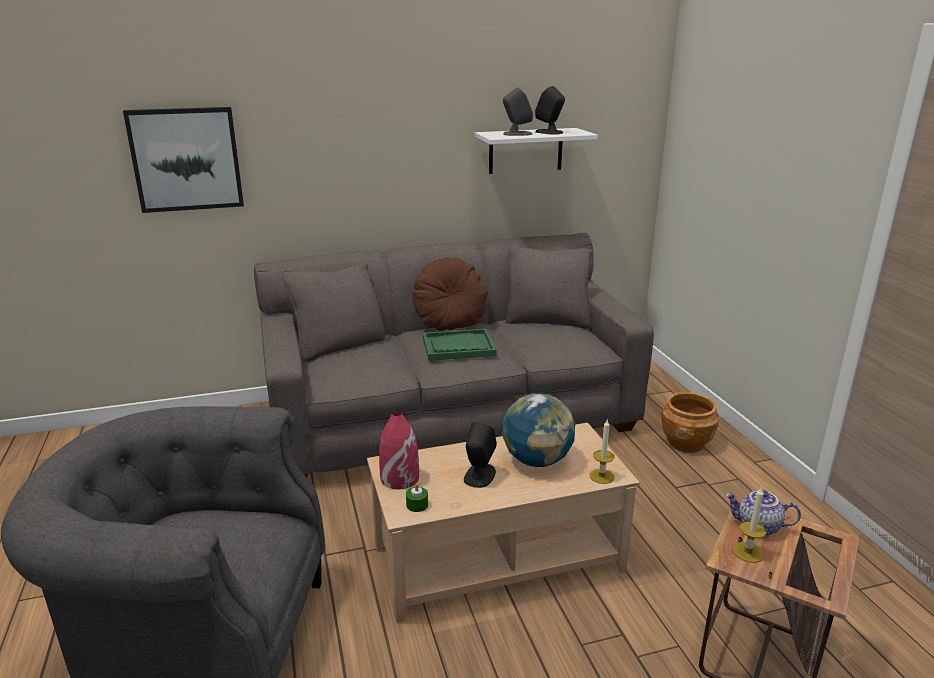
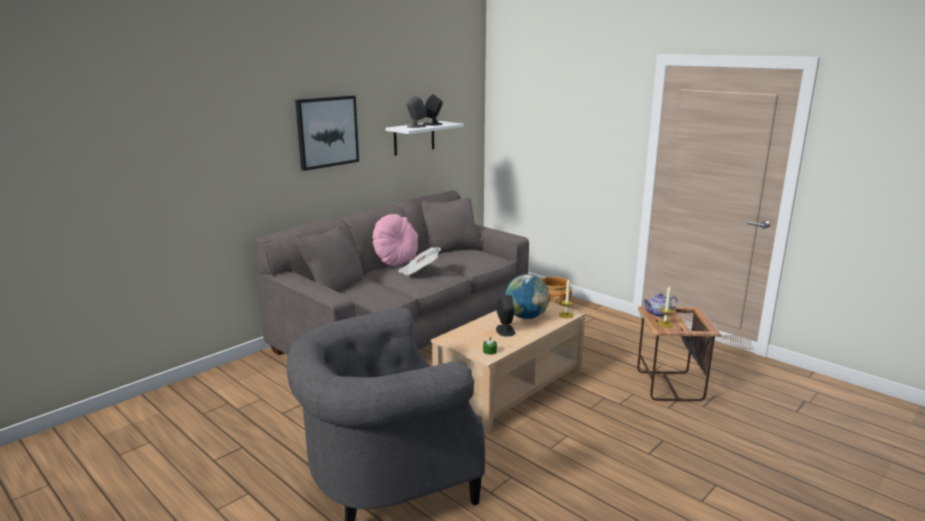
camera: 30 degrees left, 5 degrees down
picture [123,107,244,213] -> picture moved to [295,96,359,171]
red vase [379,411,419,489] -> none
brown pillow [412,257,488,331] -> pink pillow [373,214,418,266]
green tray [423,329,497,361] -> newspaper [398,247,441,276]

